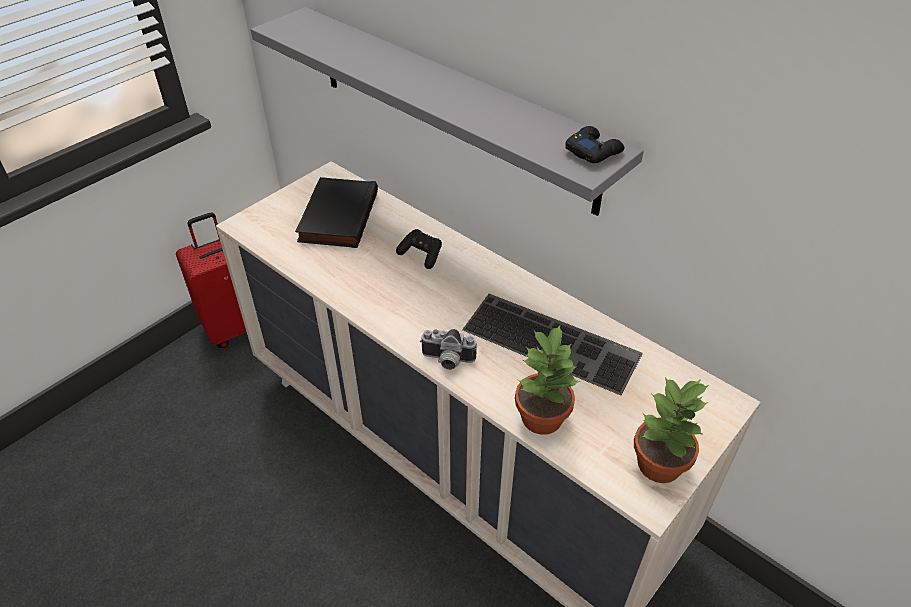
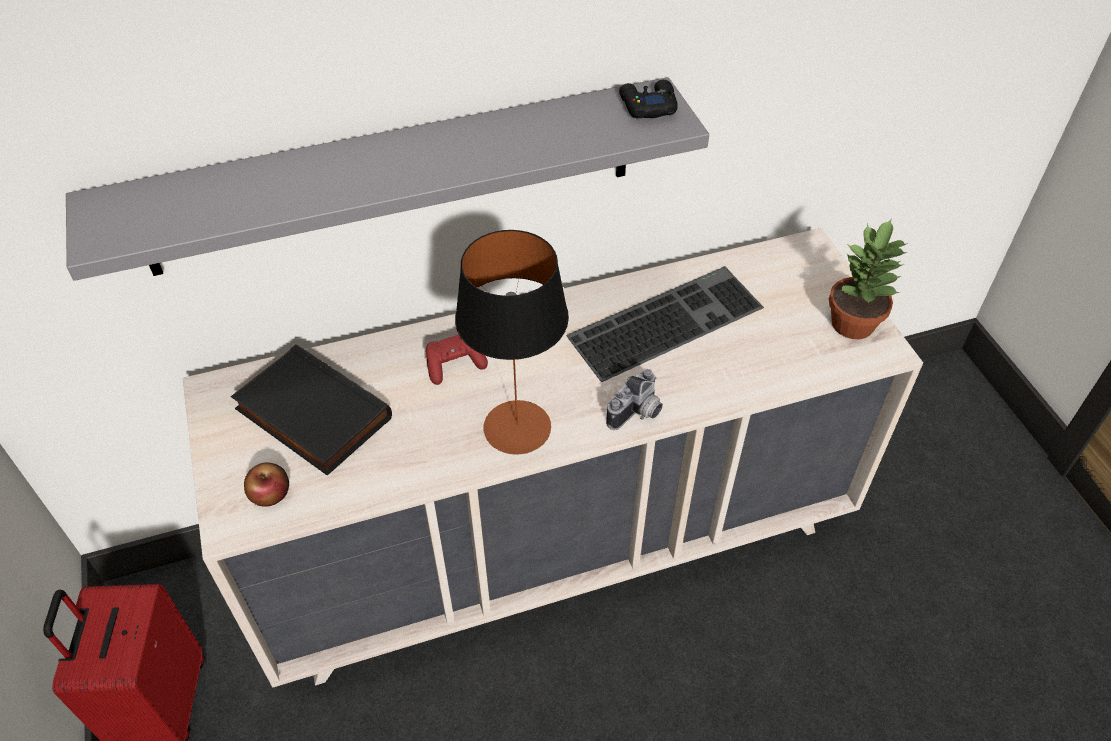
camera: 60 degrees left, 5 degrees up
black game controller [396,229,442,269] -> red game controller [426,334,488,385]
potted plant [515,325,581,435] -> none
none -> apple [244,463,289,507]
none -> table lamp [455,230,569,455]

